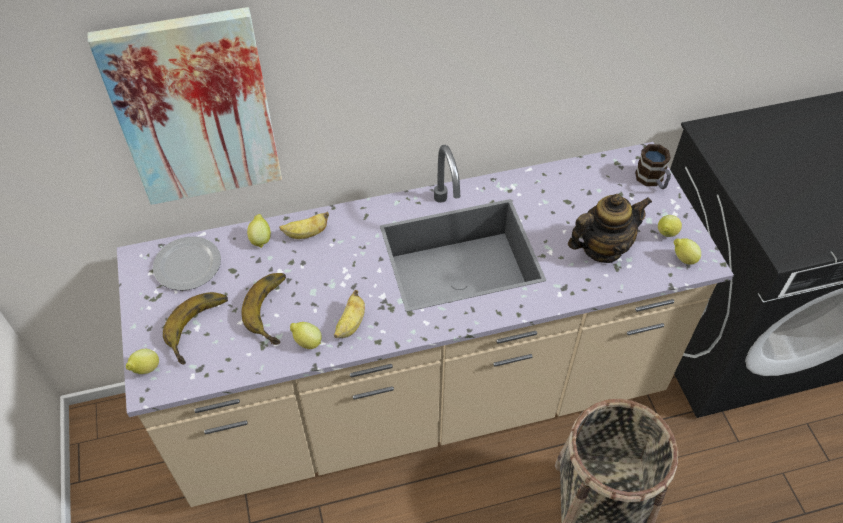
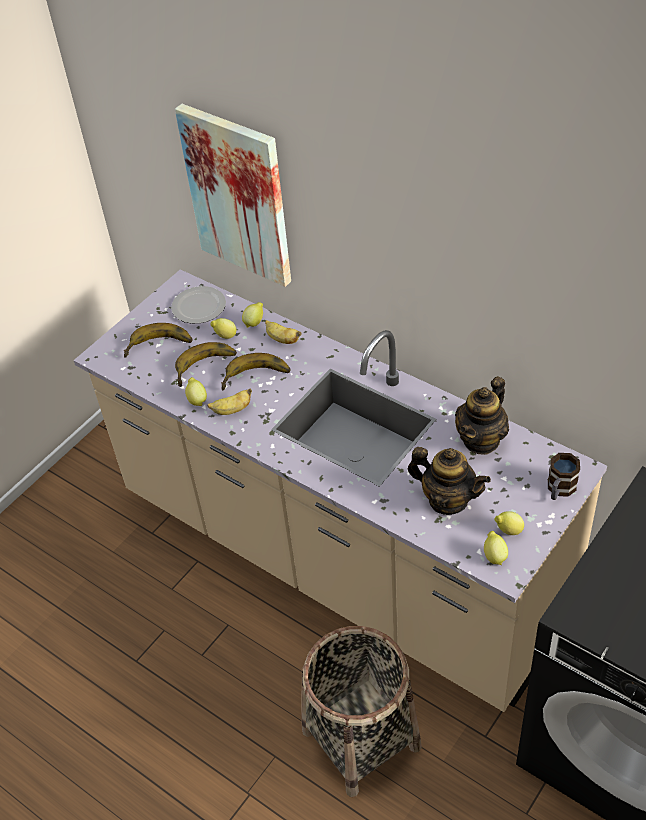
camera: 55 degrees right, 5 degrees down
lemon [126,349,159,374] -> lemon moved to [210,318,236,339]
none -> banana [221,353,291,390]
none -> teapot [455,376,509,455]

